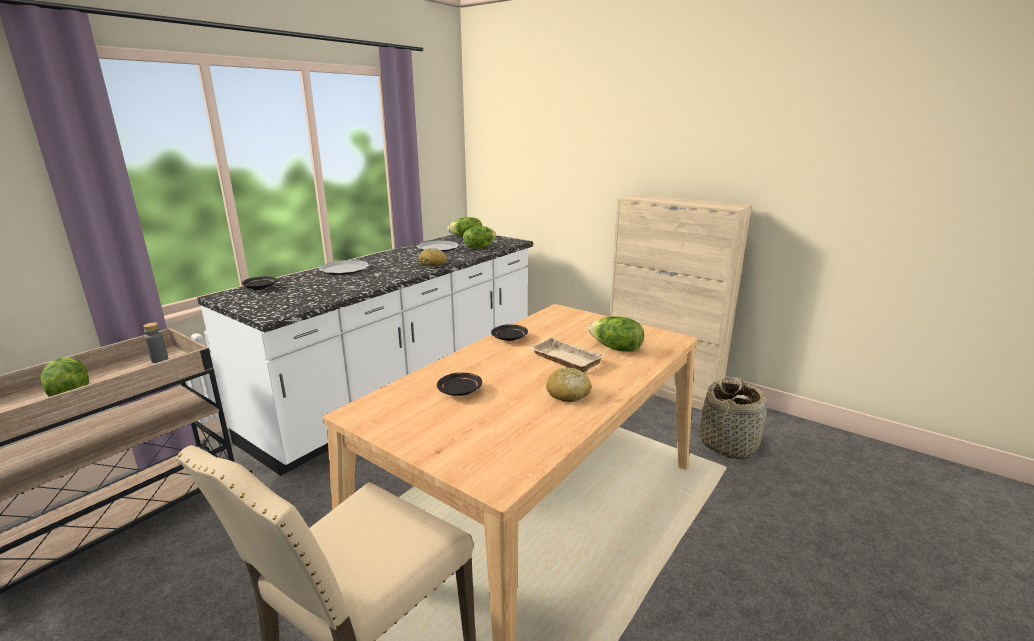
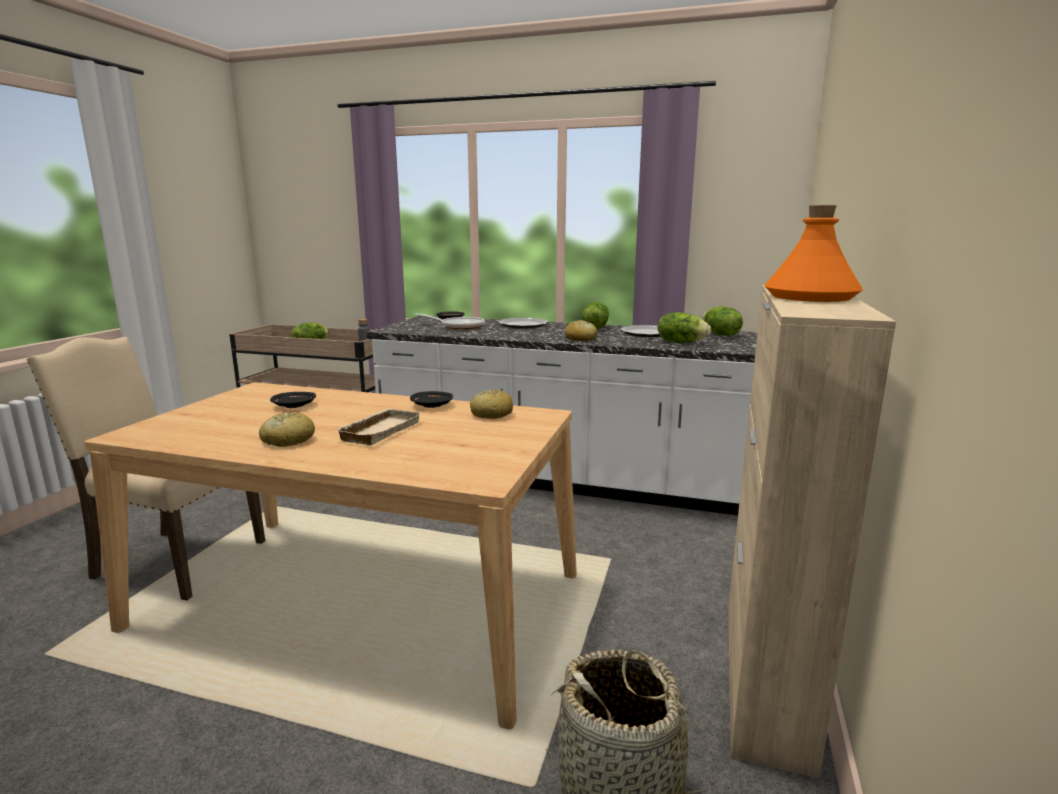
camera: 70 degrees right, 5 degrees down
lettuce [589,316,644,352] -> lettuce moved to [582,302,609,329]
none -> frying pan [415,314,485,329]
none -> bread [470,390,513,419]
none -> orange bottle [764,205,863,302]

